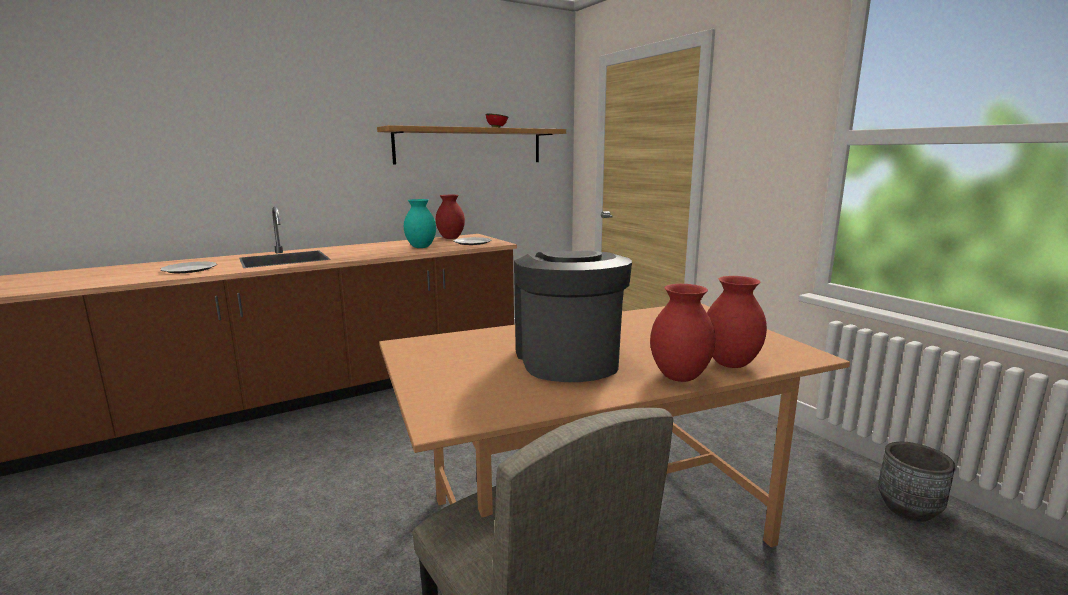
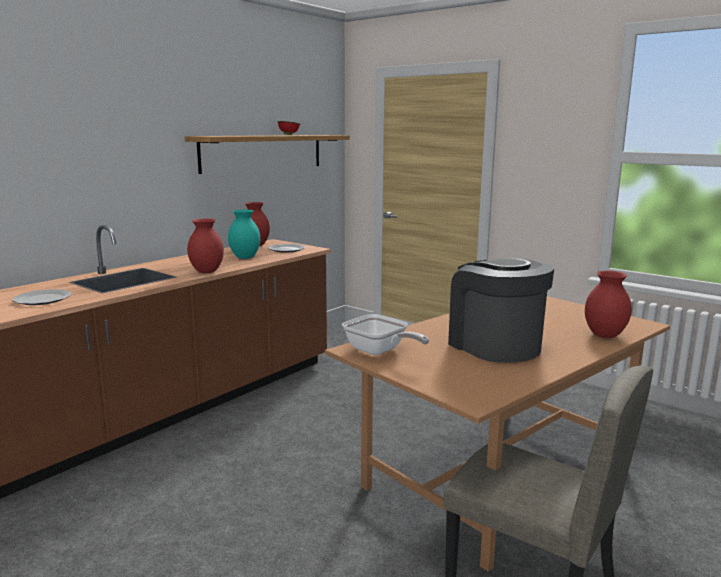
camera: 20 degrees left, 0 degrees up
red vase [650,284,715,382] -> red vase moved to [187,219,224,273]
grey planter [878,442,955,521] -> none
none -> frying pan [342,314,429,355]

